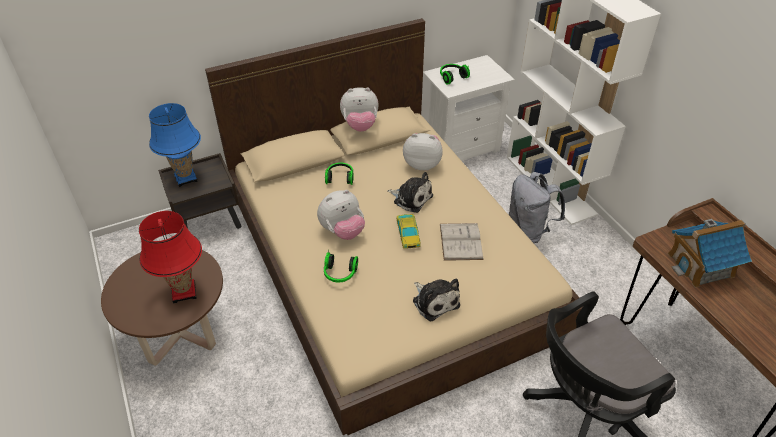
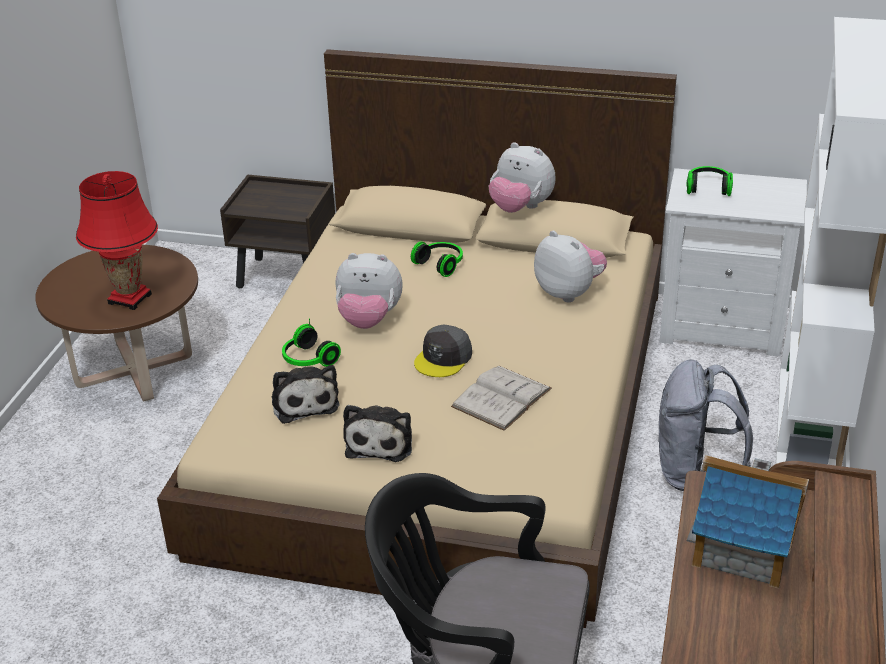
camera: 40 degrees right, 10 degrees down
blue table lamp [149,103,201,187] -> none
plush toy [387,172,433,213] -> plush toy moved to [272,365,340,424]
toy car [397,214,421,249] -> grey cap [414,325,472,377]

